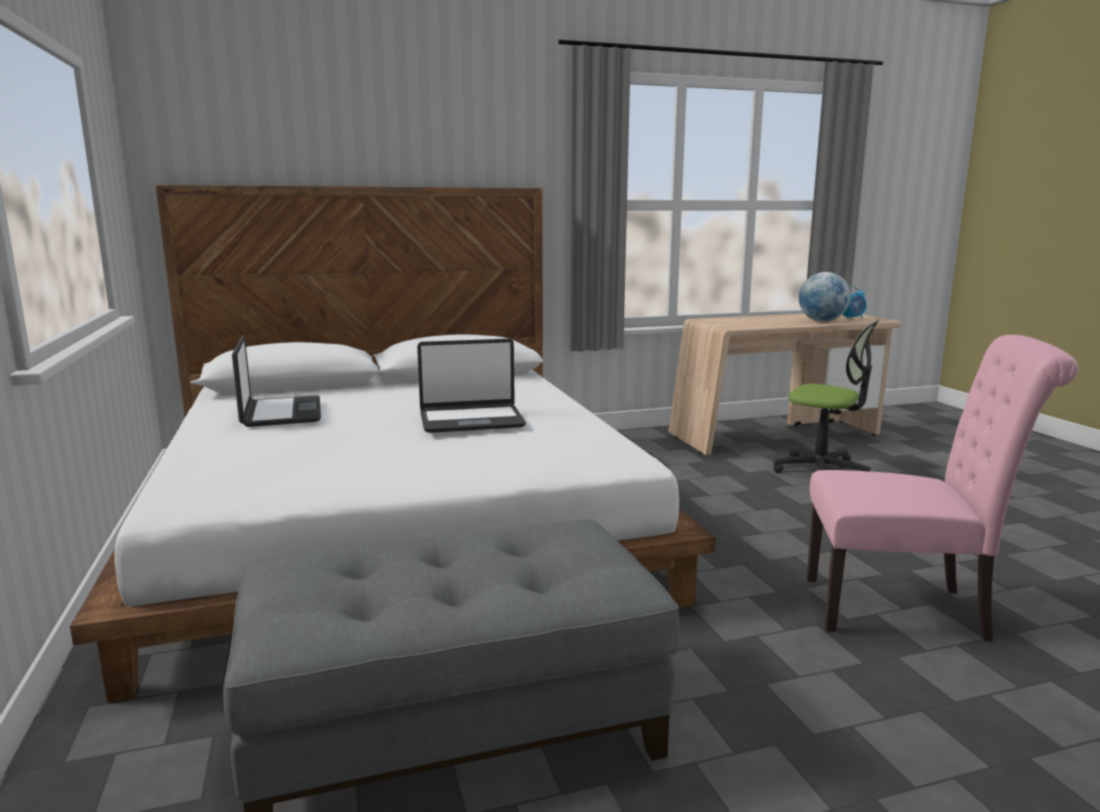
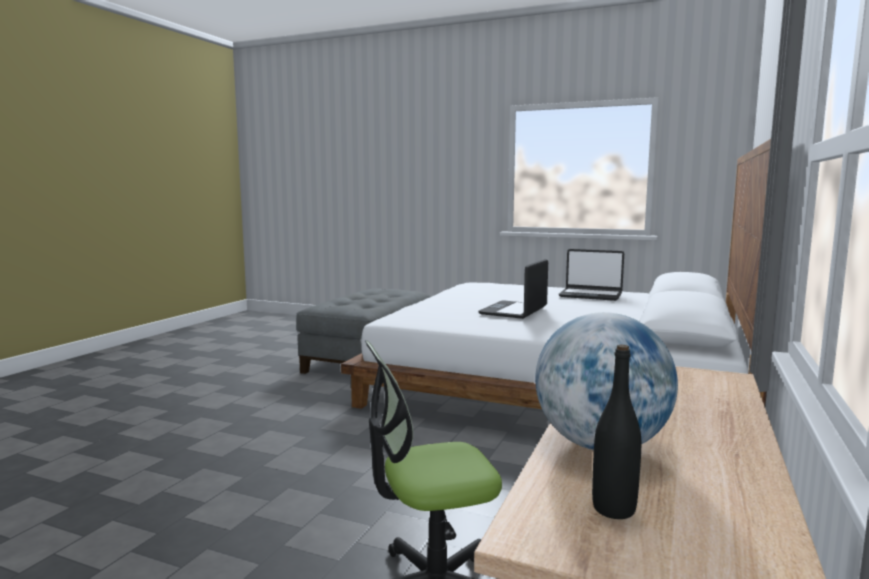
camera: 130 degrees right, 5 degrees down
pink chair [807,335,1078,642] -> none
alarm clock [843,286,866,320] -> black bottle [592,344,641,519]

